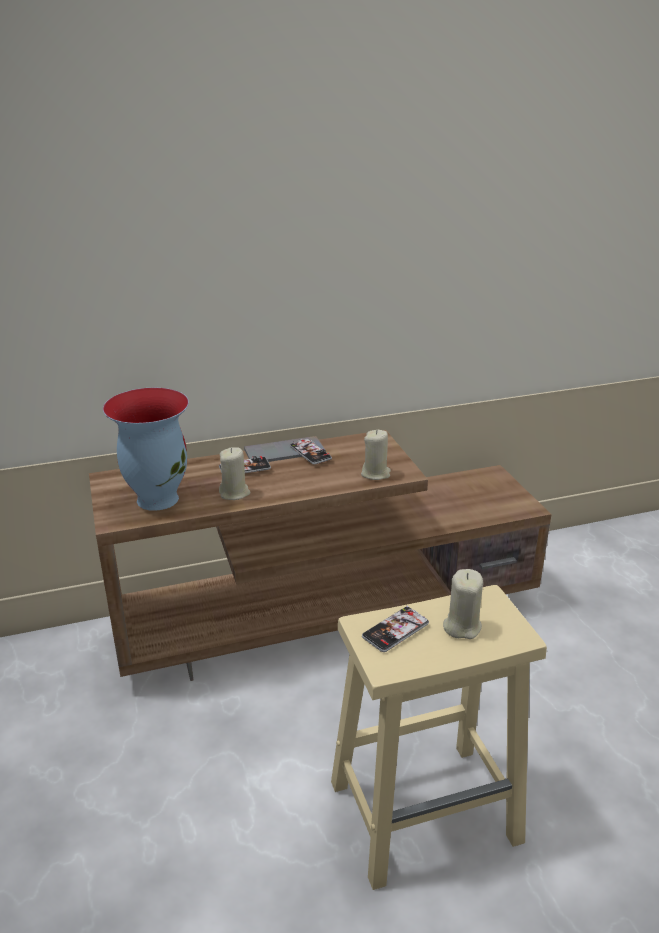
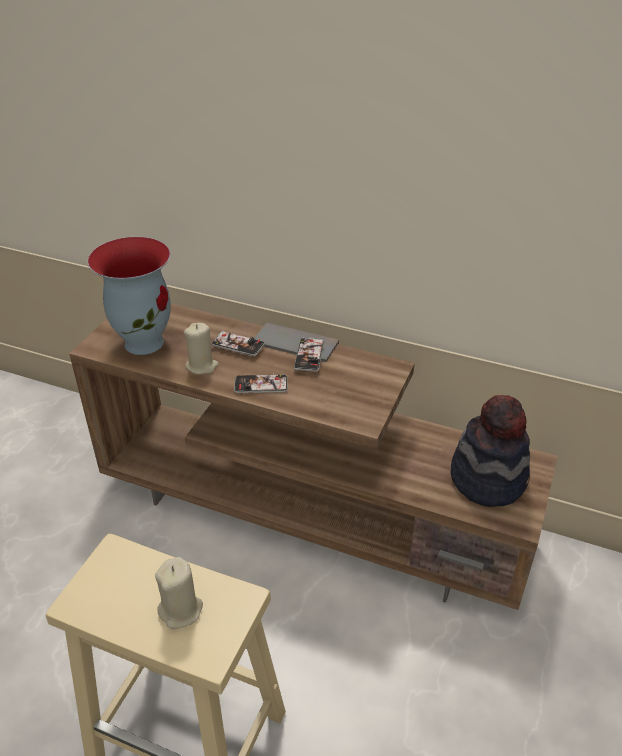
camera: 40 degrees right, 10 degrees up
beige candle [361,430,391,480] -> none
phone [362,606,429,652] -> phone moved to [234,373,288,393]
none -> hat [451,395,530,507]

